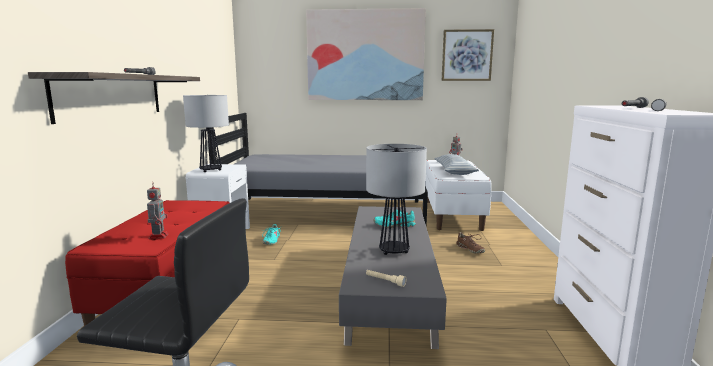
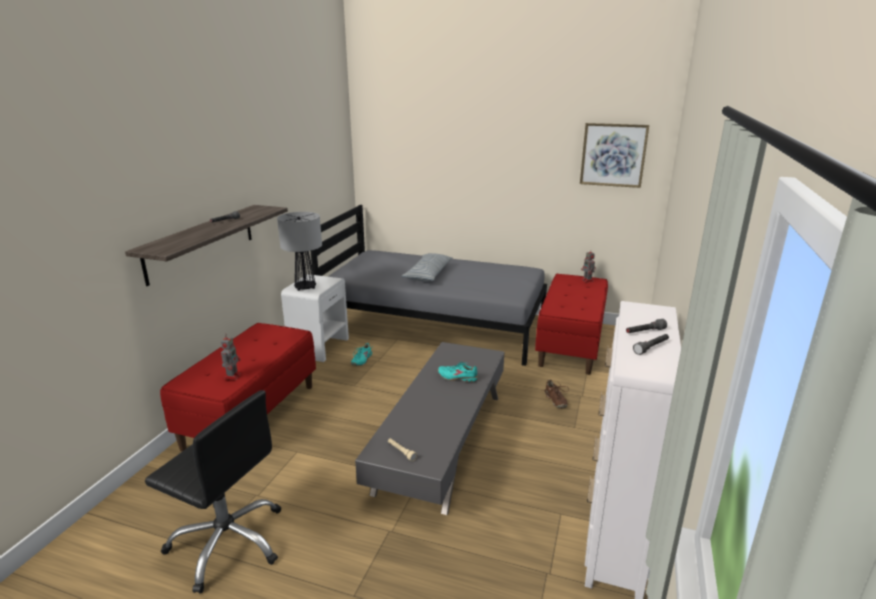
camera: 15 degrees right, 10 degrees up
picture [306,8,426,100] -> none
table lamp [366,144,427,255] -> none
white bench [425,160,491,231] -> red bench [535,274,608,375]
pillow [434,154,479,175] -> pillow moved to [401,253,453,282]

